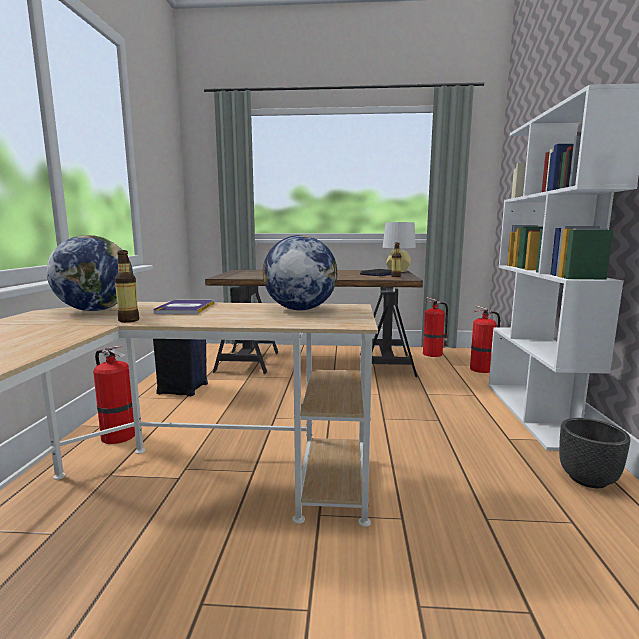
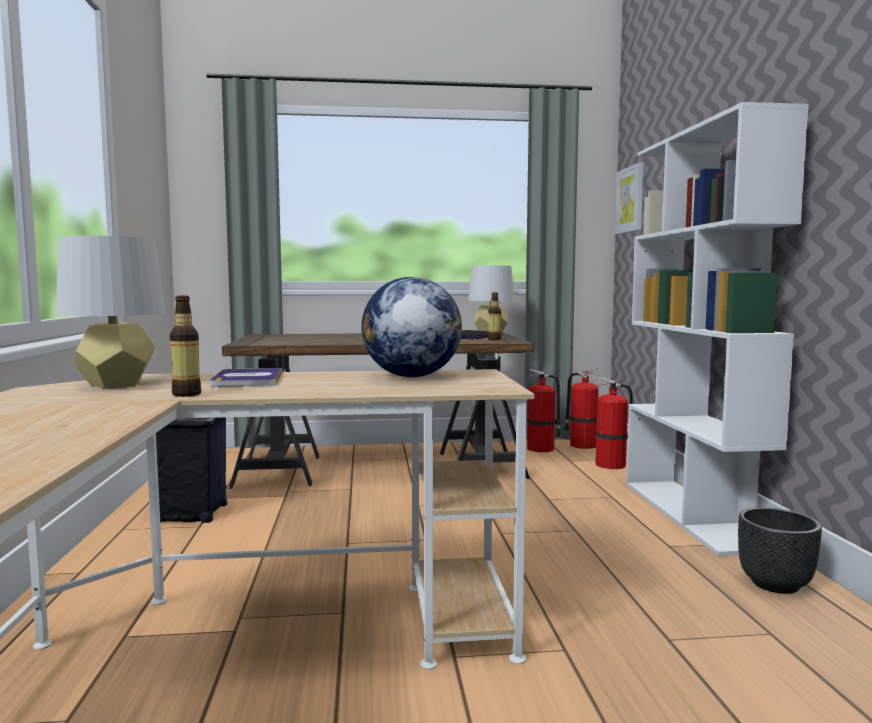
camera: 10 degrees left, 5 degrees down
globe [46,235,133,311] -> grey table lamp [56,236,166,388]
fire extinguisher [93,345,135,444] -> fire extinguisher moved to [564,368,601,449]
none -> picture [615,162,643,234]

